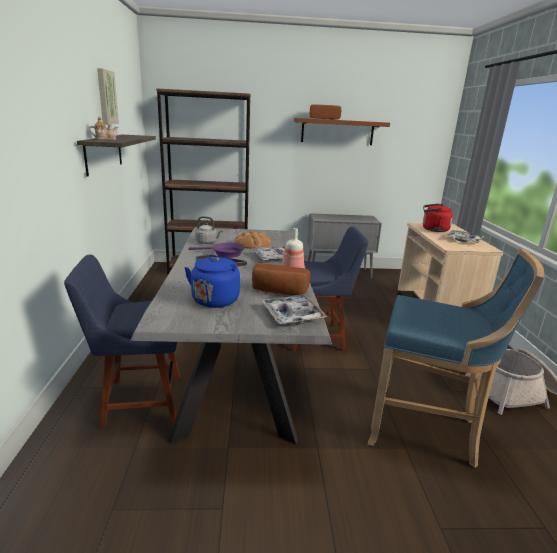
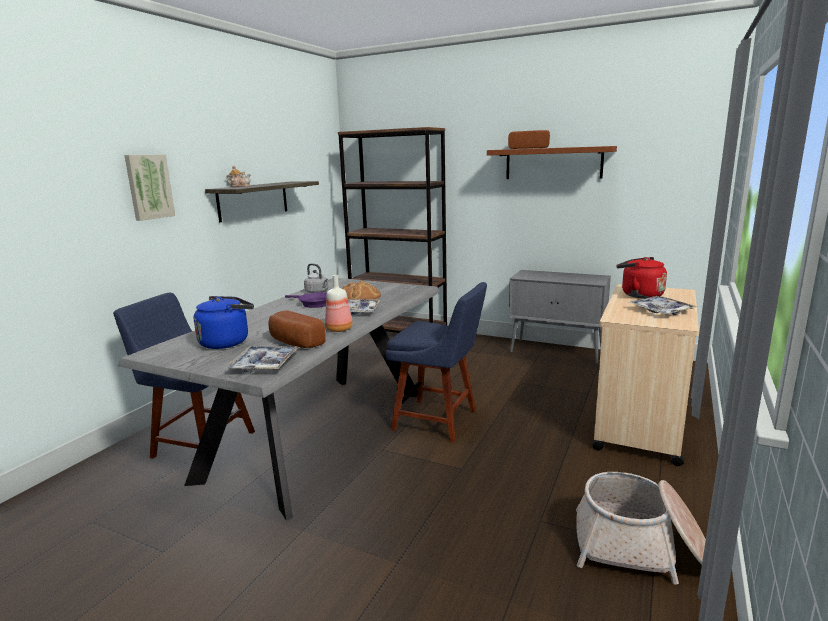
camera: 30 degrees right, 5 degrees down
picture [97,68,119,125] -> picture moved to [124,154,175,221]
blue stool [368,248,544,468] -> none

